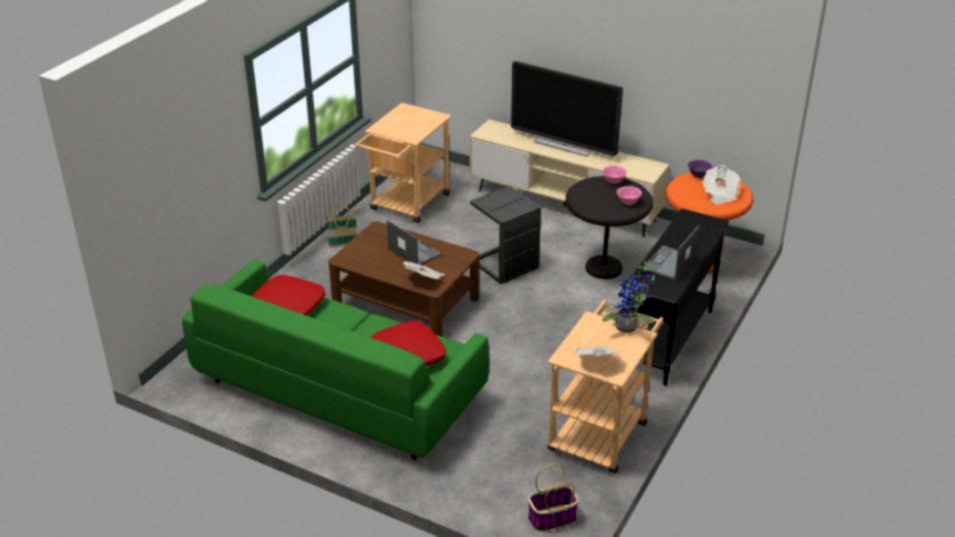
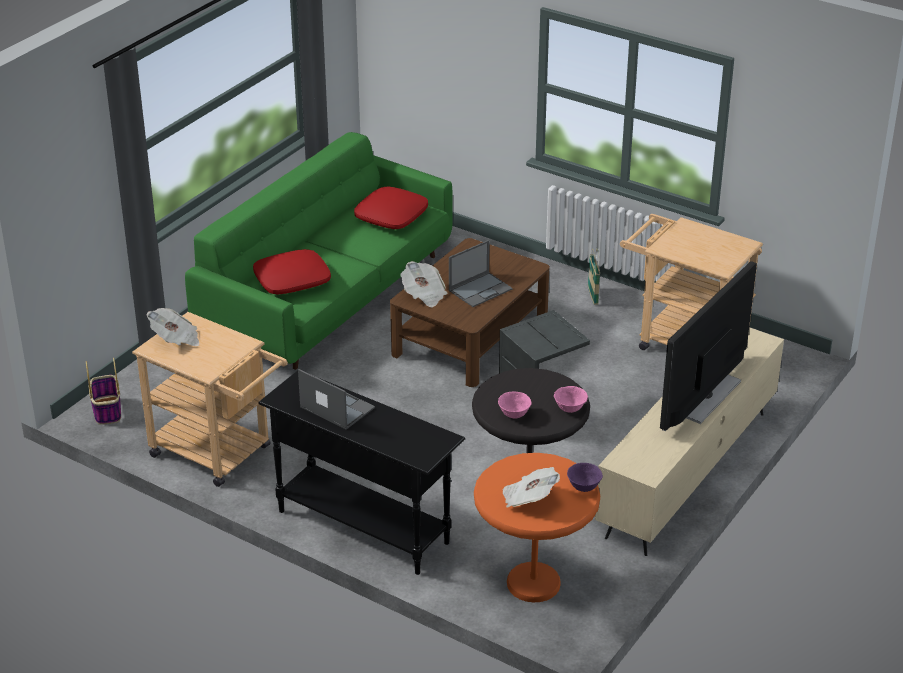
camera: 95 degrees right, 0 degrees up
potted plant [602,259,655,333] -> none

